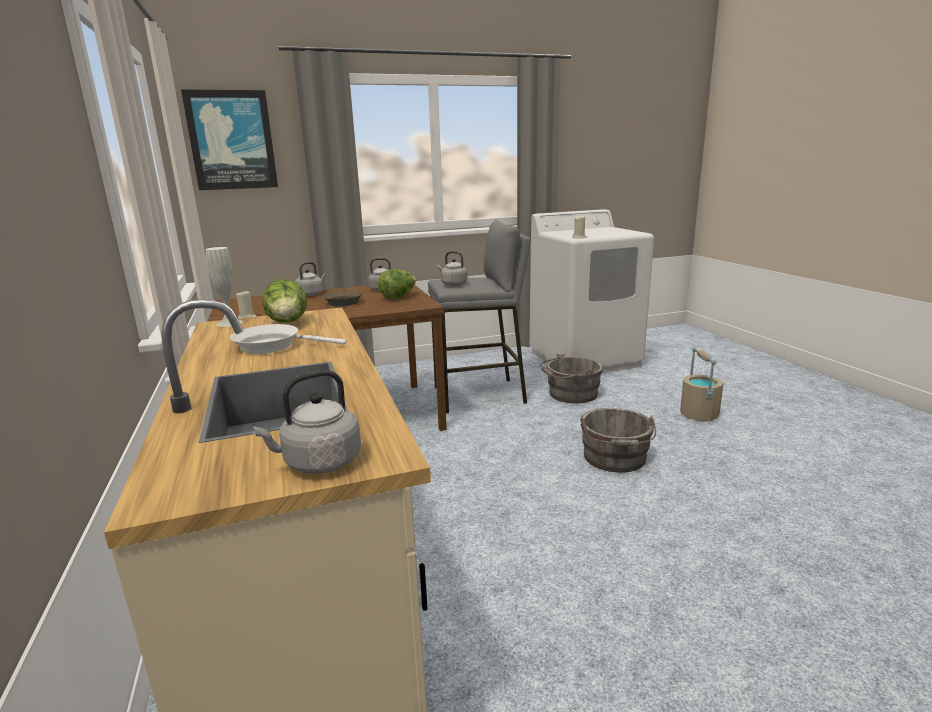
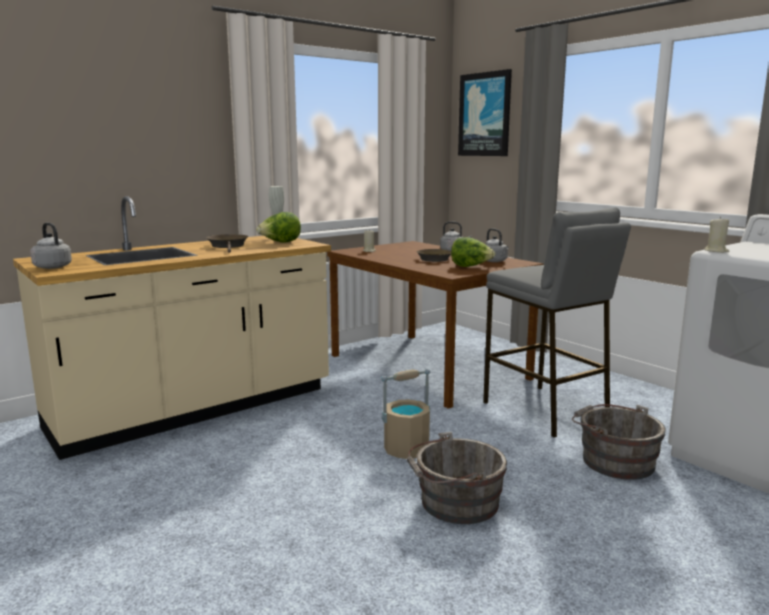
camera: 70 degrees right, 5 degrees down
white frying pan [230,324,346,354] -> brown frying pan [206,234,248,253]
grey kettle [437,251,468,286] -> none
beige bucket [680,347,724,421] -> beige bucket moved to [381,369,430,459]

